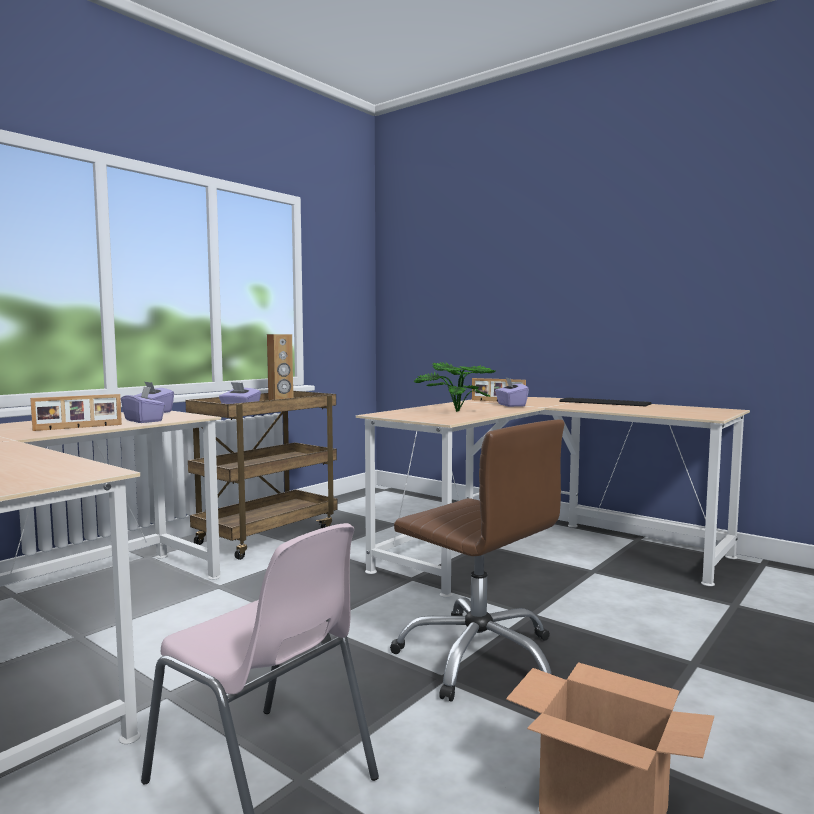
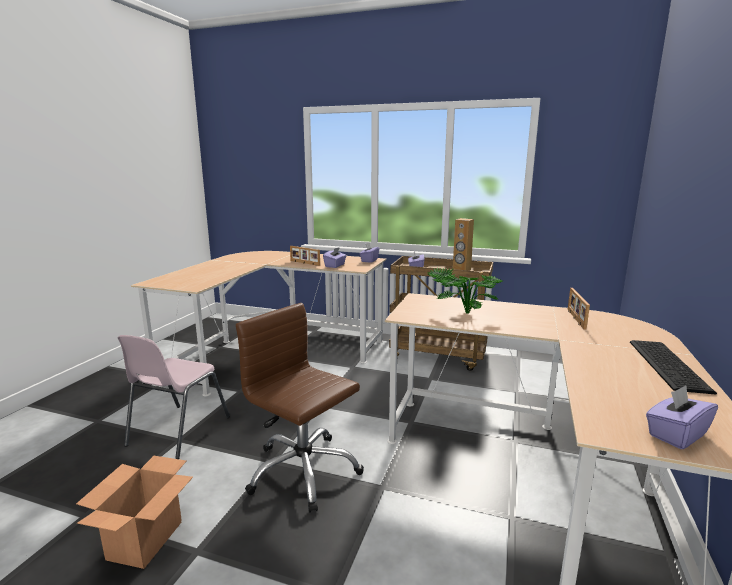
camera: 70 degrees right, 10 degrees up
brown office chair [390,420,564,702] -> brown office chair turned 105 degrees clockwise [236,303,364,513]
purple tissue box [495,378,529,407] -> purple tissue box moved to [646,386,718,449]

